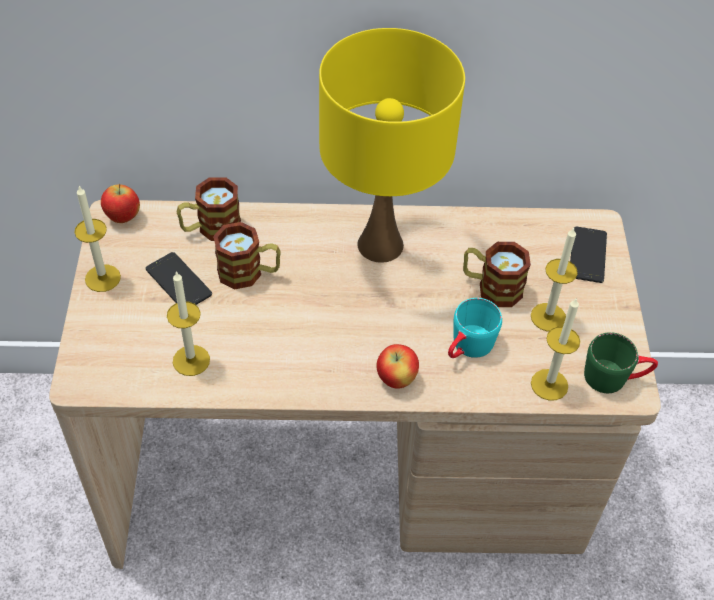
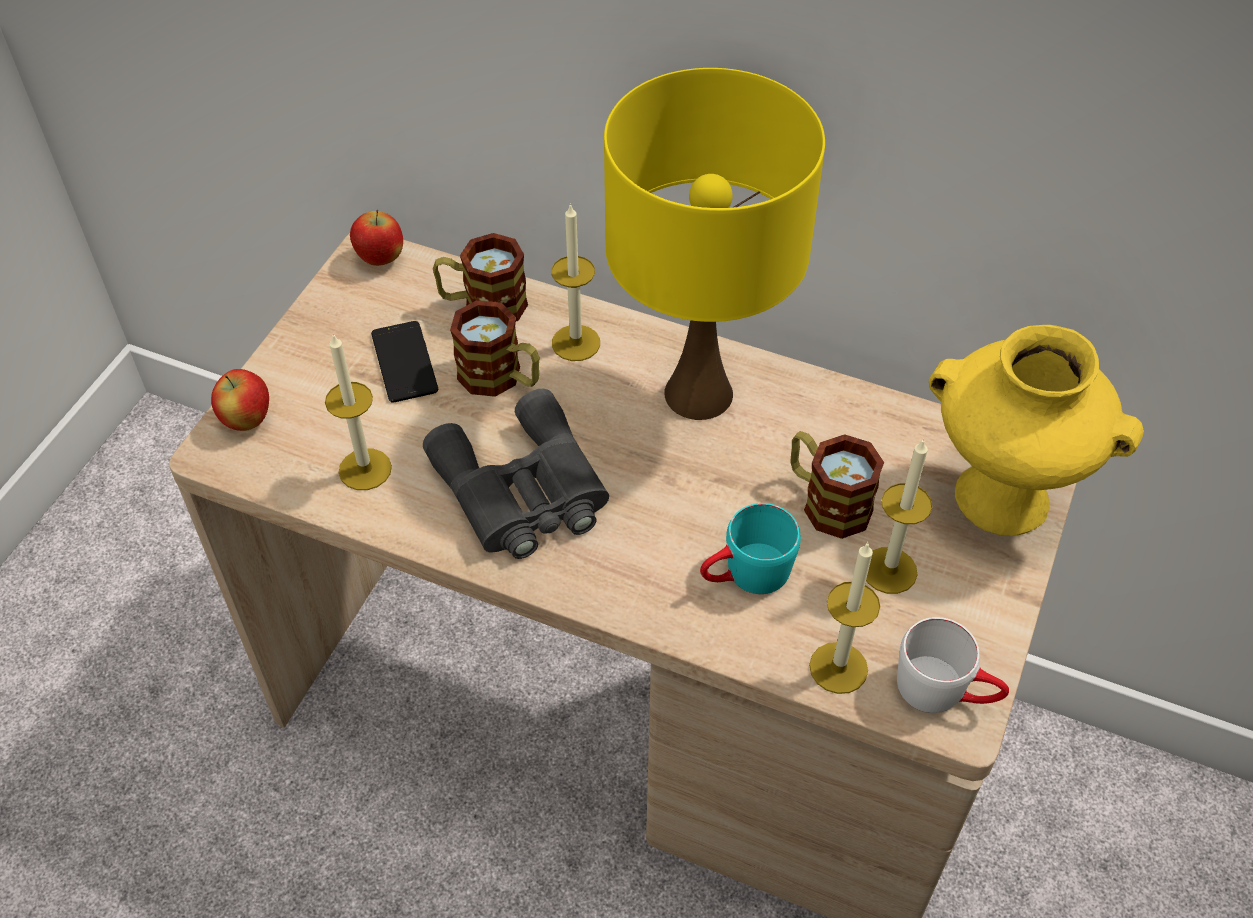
camera: 25 degrees right, 0 degrees up
candle [75,186,121,292] -> candle moved to [551,203,600,361]
apple [377,344,419,389] -> apple moved to [211,369,269,431]
phone [570,227,607,283] -> yellow vase [929,325,1144,536]
green mug [584,332,658,393] -> white mug [897,617,1009,713]
none -> grey binoculars [423,389,609,559]

